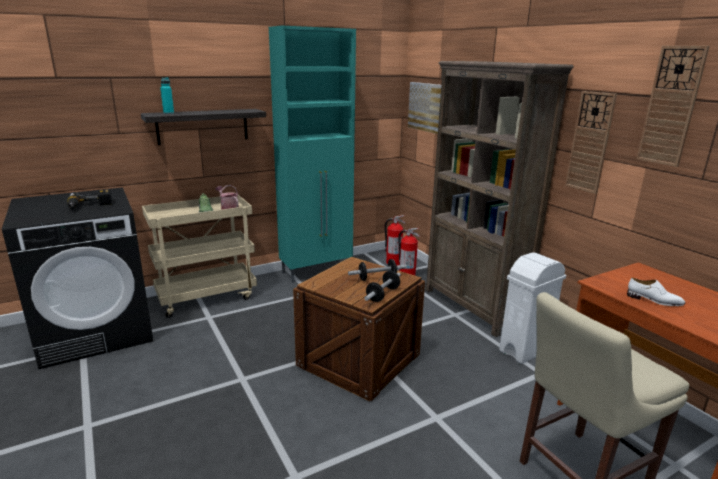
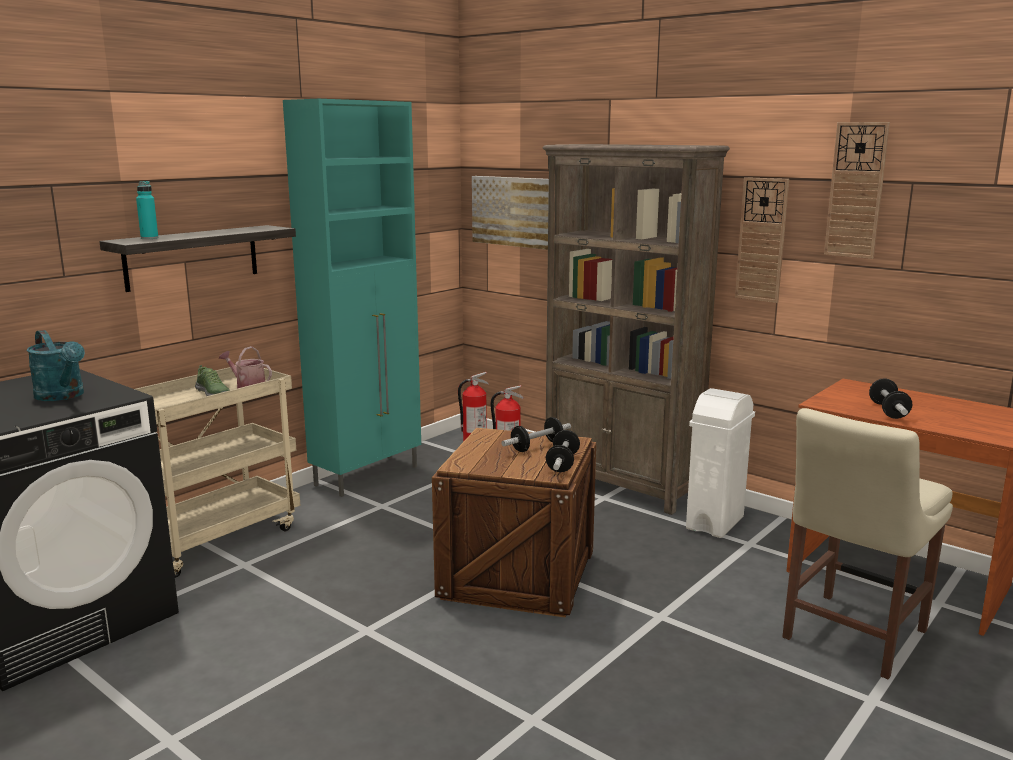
camera: 20 degrees left, 5 degrees down
power drill [67,189,112,208] -> turquoise watering can [27,330,85,401]
white shoe [627,278,685,306] -> dumbbell [869,378,912,419]

